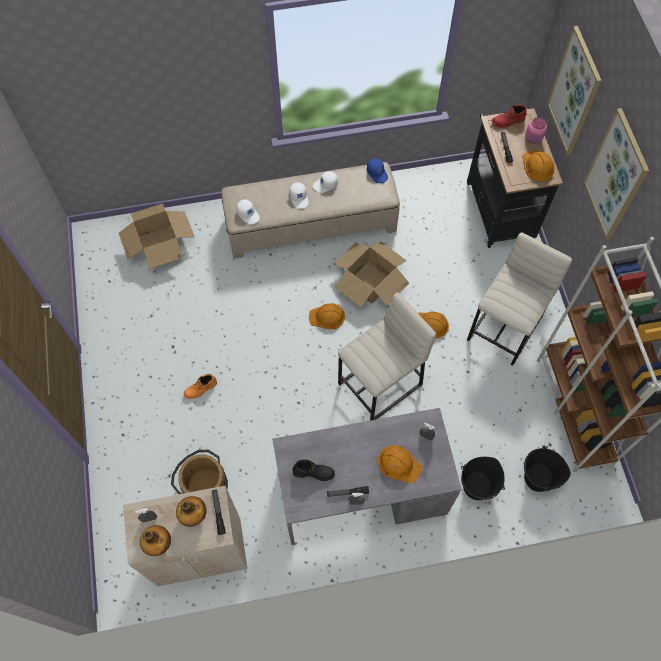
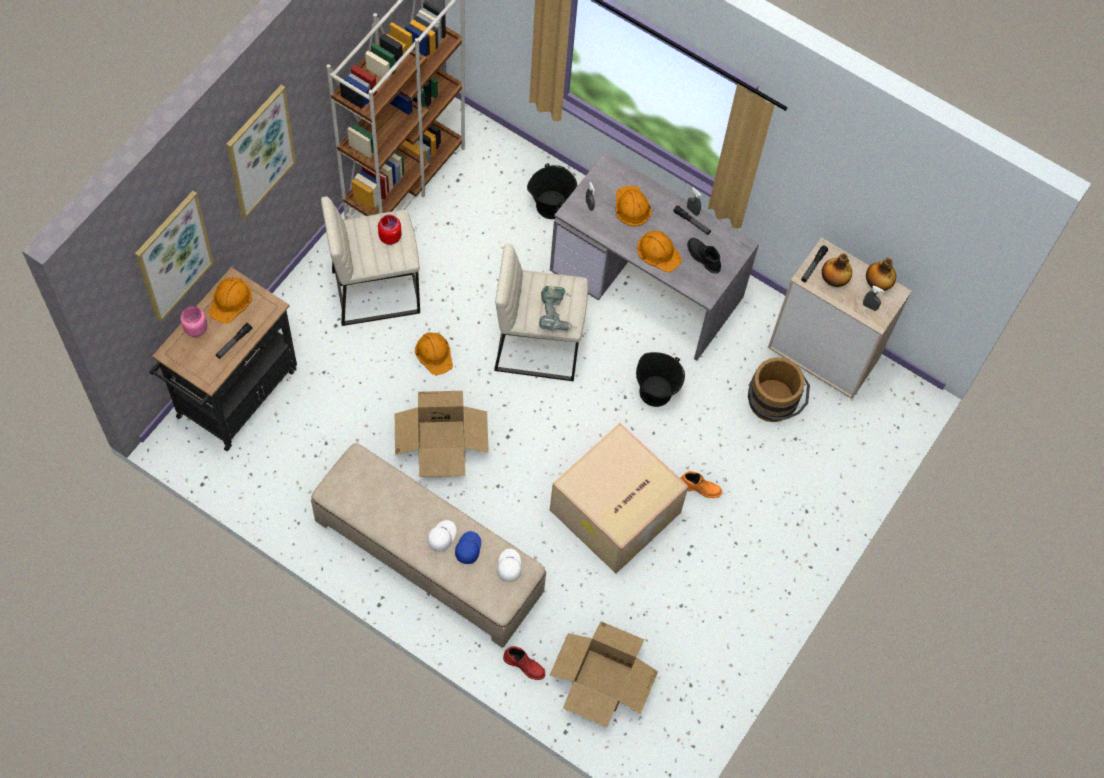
camera: 140 degrees left, 0 degrees up
orange hard hat [309,303,345,329] -> orange hard hat moved to [637,231,682,272]
white cap [313,171,338,193] -> none
blue cap [367,158,388,183] -> blue cap moved to [455,531,481,564]
red boot [492,105,527,128] -> red boot moved to [503,646,546,680]
black bucket [524,445,571,492] -> black bucket moved to [636,352,685,407]
none -> red jar [378,214,402,245]
none -> power drill [539,286,578,331]
none -> cardboard box [550,423,689,573]

